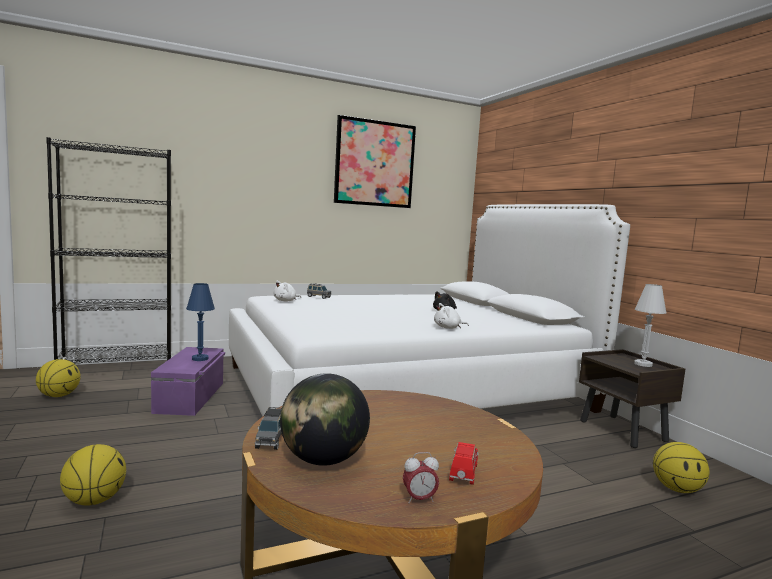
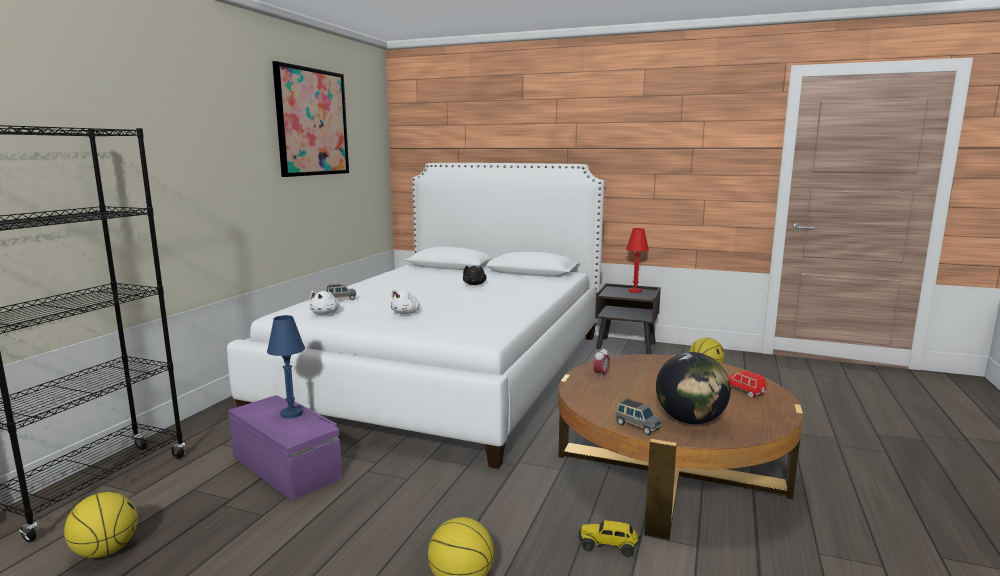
camera: 45 degrees left, 5 degrees up
alarm clock [403,452,439,504] -> alarm clock moved to [593,347,610,378]
white plush toy [434,303,469,329] -> white plush toy moved to [391,289,420,314]
white table lamp [634,284,667,367] -> red table lamp [626,228,649,293]
none -> toy truck [578,520,642,557]

